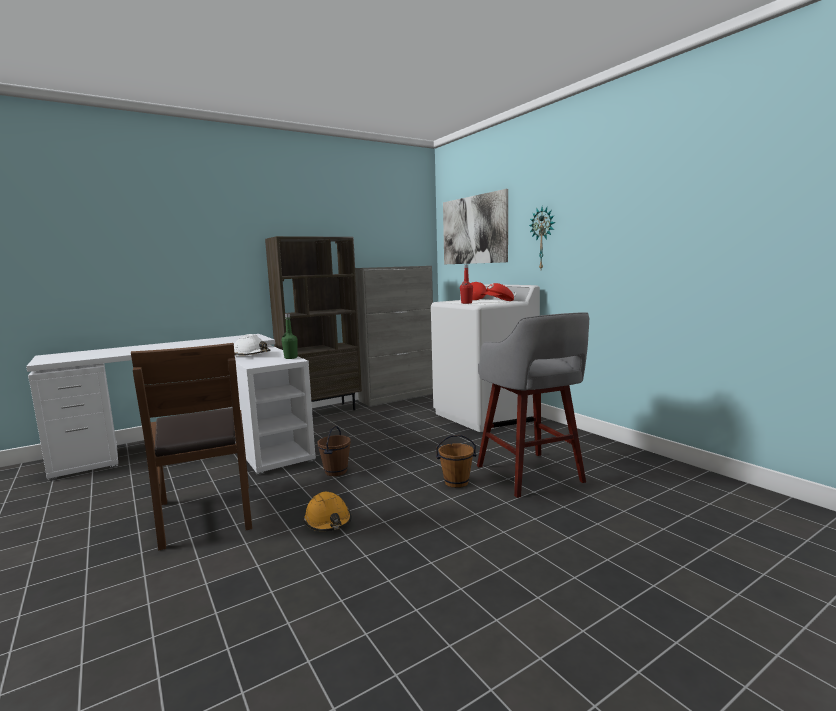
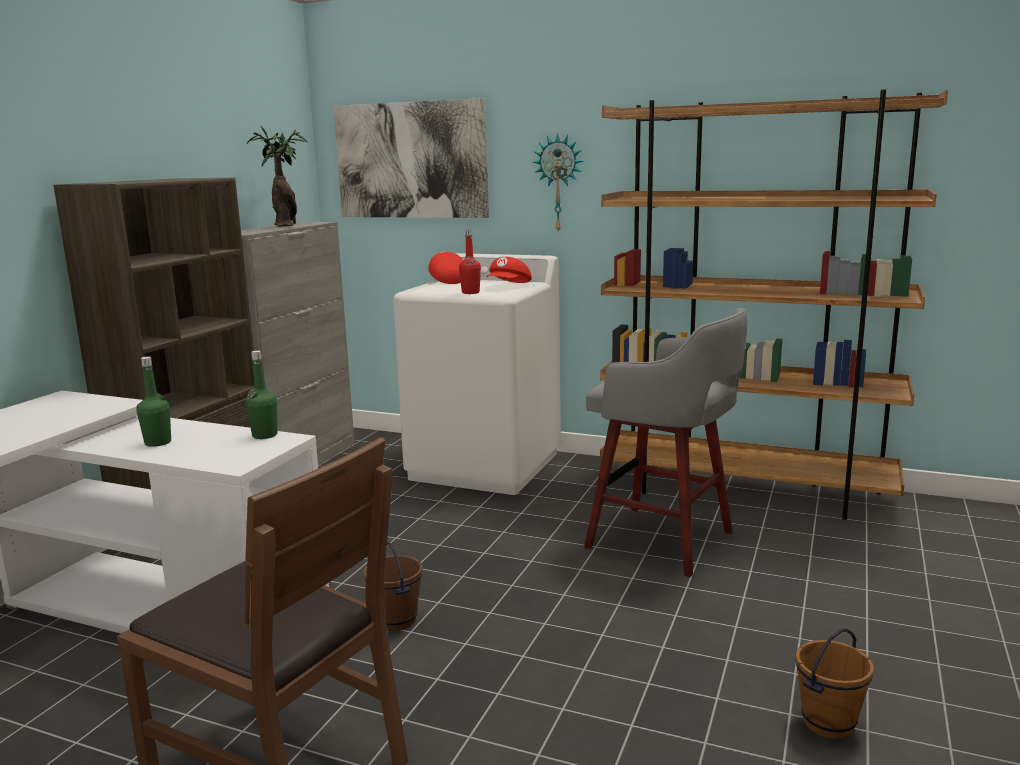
camera: 35 degrees left, 5 degrees up
white hard hat [234,334,271,356] -> green bottle [137,357,171,447]
orange hard hat [304,492,351,531] -> none
brown bucket [436,435,476,488] -> brown bucket moved to [795,628,874,739]
none -> potted plant [247,125,308,227]
none -> brown bookcase [600,89,948,520]

